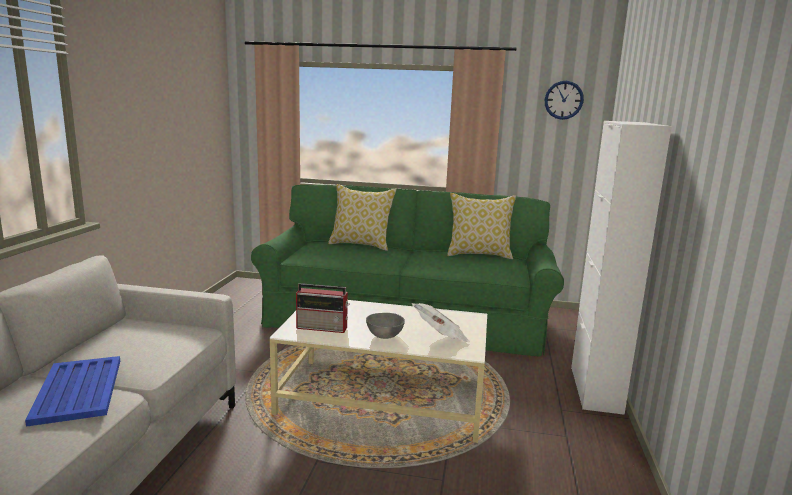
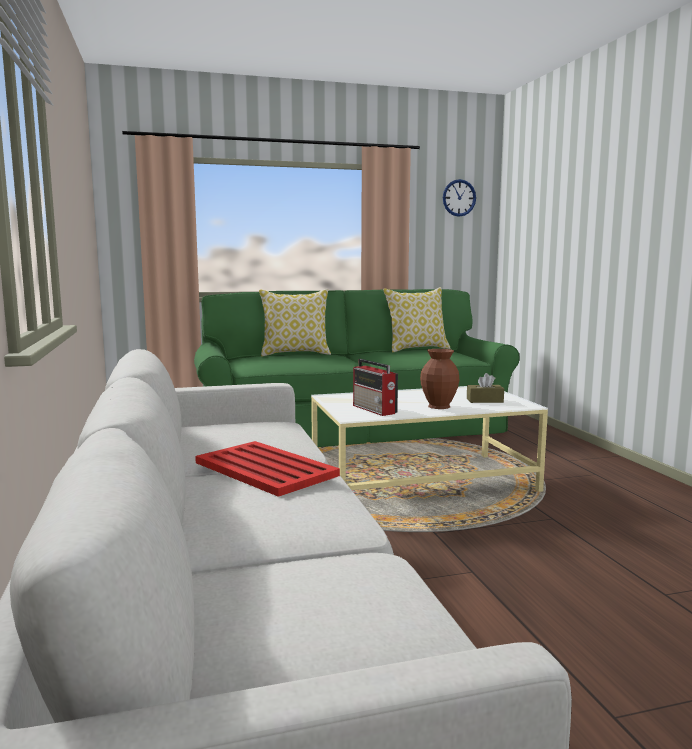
camera: 25 degrees left, 5 degrees down
blue tray [25,356,120,427] -> red tray [195,441,340,497]
radio [296,283,350,333] -> radio turned 75 degrees clockwise [353,359,398,416]
grey bowl [366,313,405,339] -> brown vase [420,349,459,409]
newspaper [412,303,470,342] -> brown tissue box [467,373,504,403]
white cabinet [571,121,672,415] -> none

